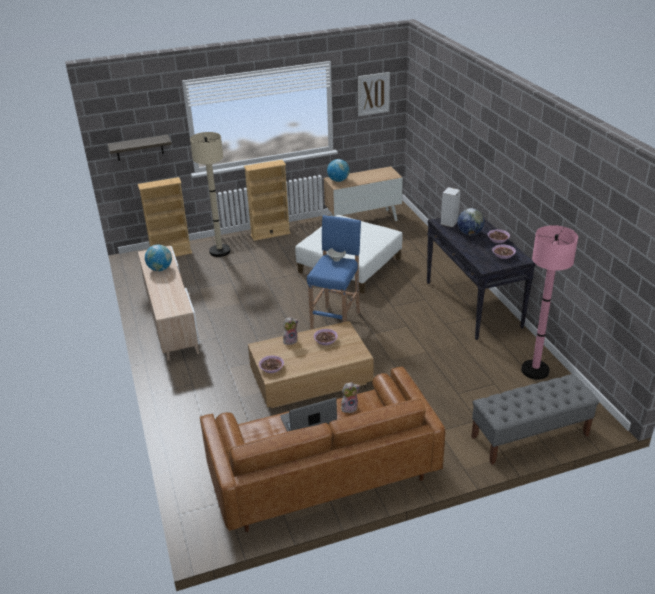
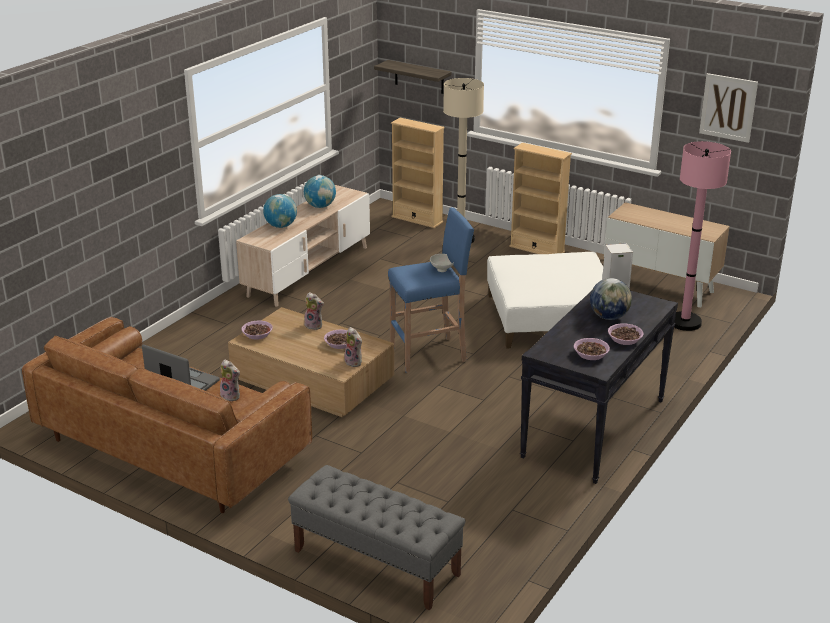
camera: 50 degrees right, 5 degrees down
globe [327,159,350,182] -> globe moved to [263,194,297,228]
pink floor lamp [521,225,578,379] -> pink floor lamp moved to [674,141,731,331]
none -> plush toy [344,327,362,367]

